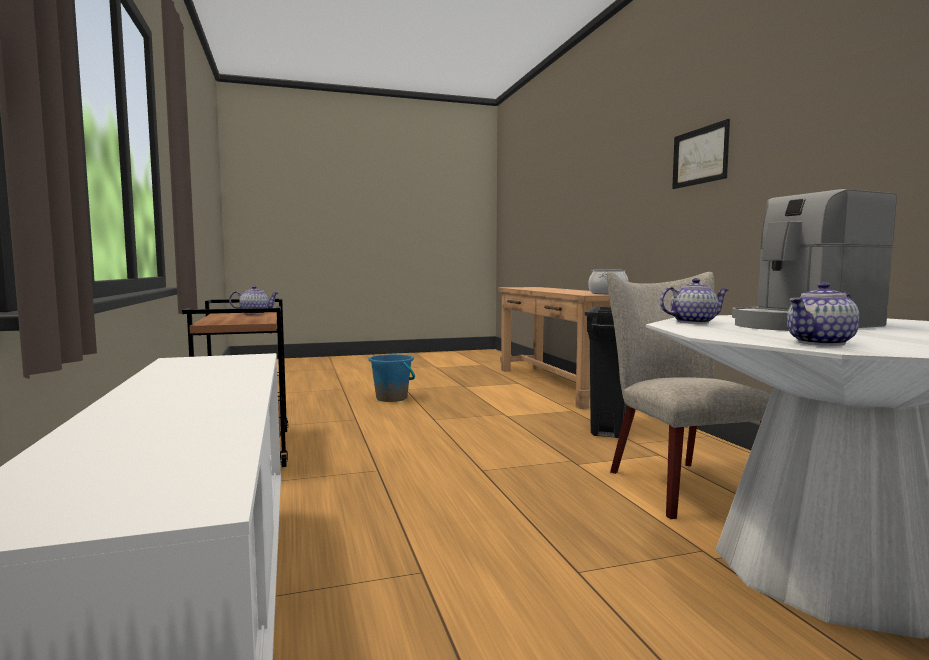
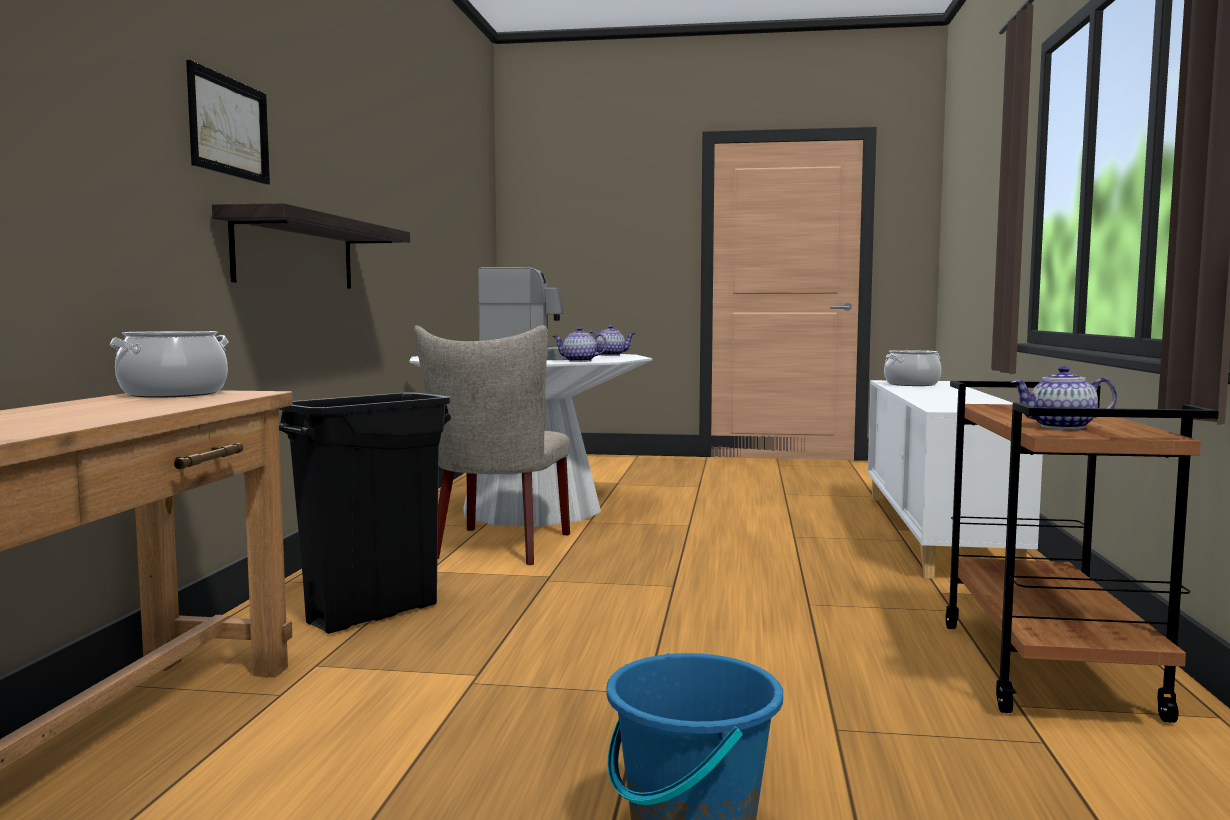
camera: 155 degrees left, 0 degrees up
none -> shelf [212,203,410,289]
none -> cooking pot [884,350,941,386]

